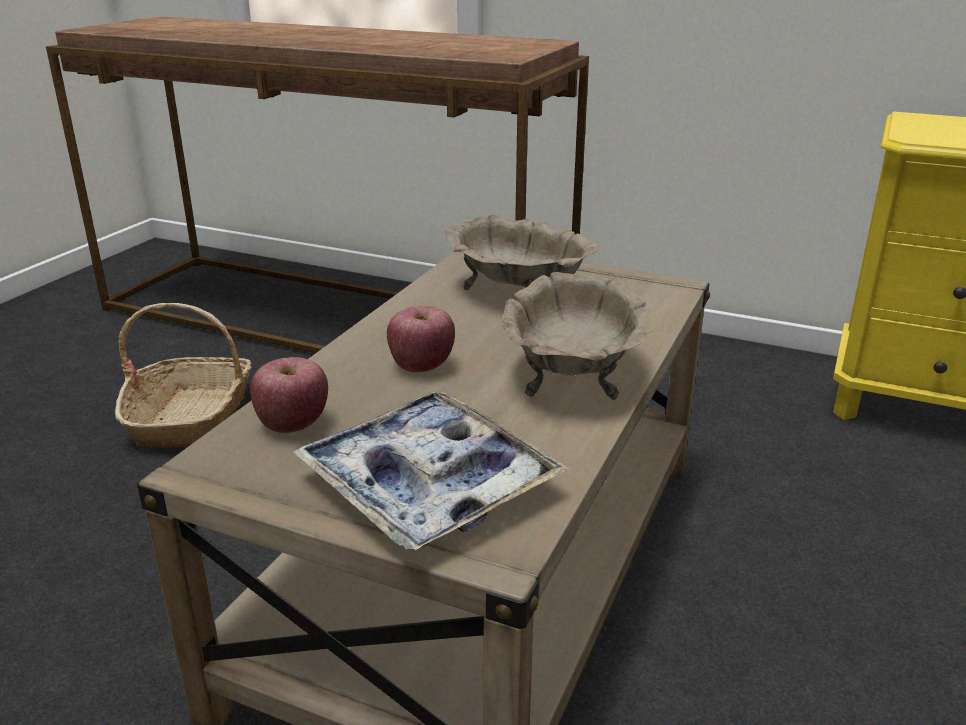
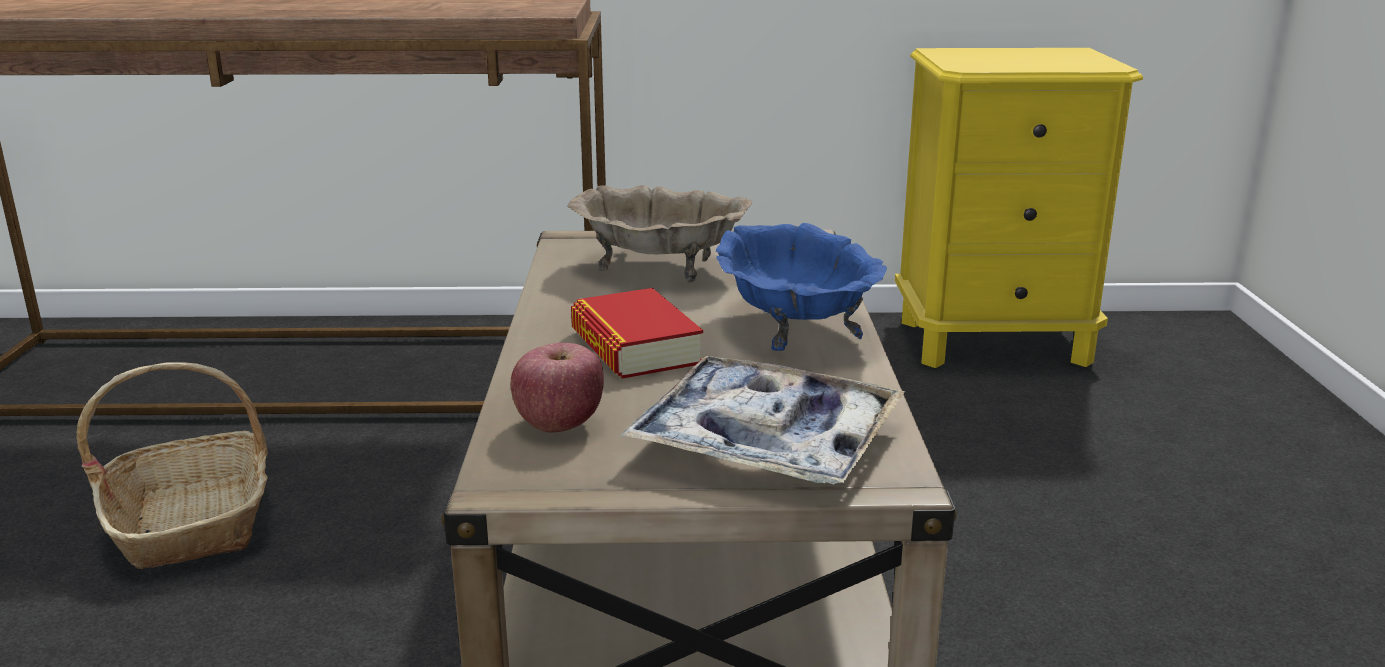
camera: 25 degrees left, 5 degrees down
apple [387,306,455,372] -> book [571,288,703,379]
beige bowl [500,272,652,400] -> blue bowl [716,223,887,351]

